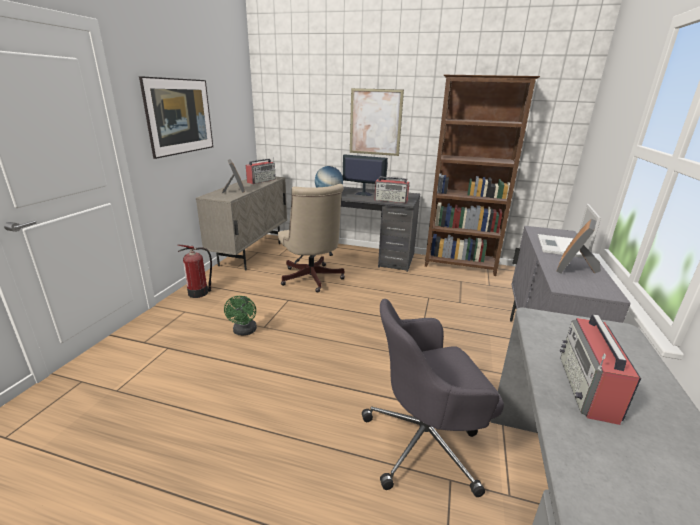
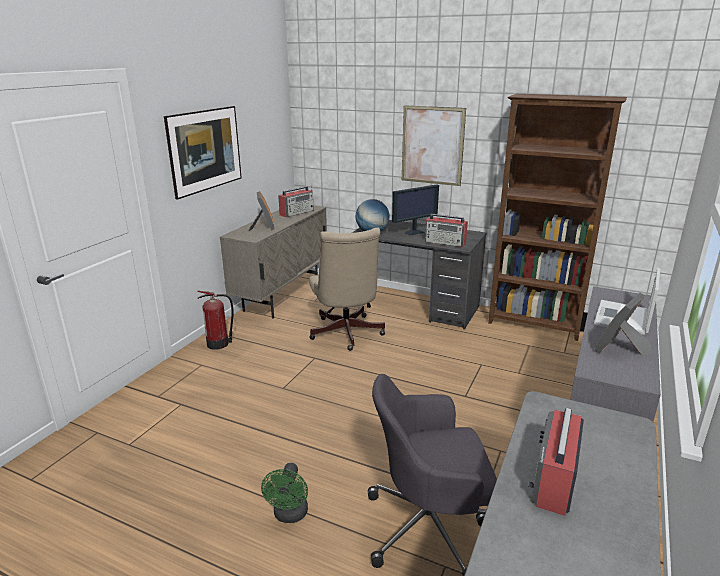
camera: 10 degrees right, 0 degrees up
green fan [224,296,257,335] -> green fan moved to [261,463,308,523]
monitor [343,154,388,196] -> monitor turned 120 degrees clockwise [392,184,439,235]

